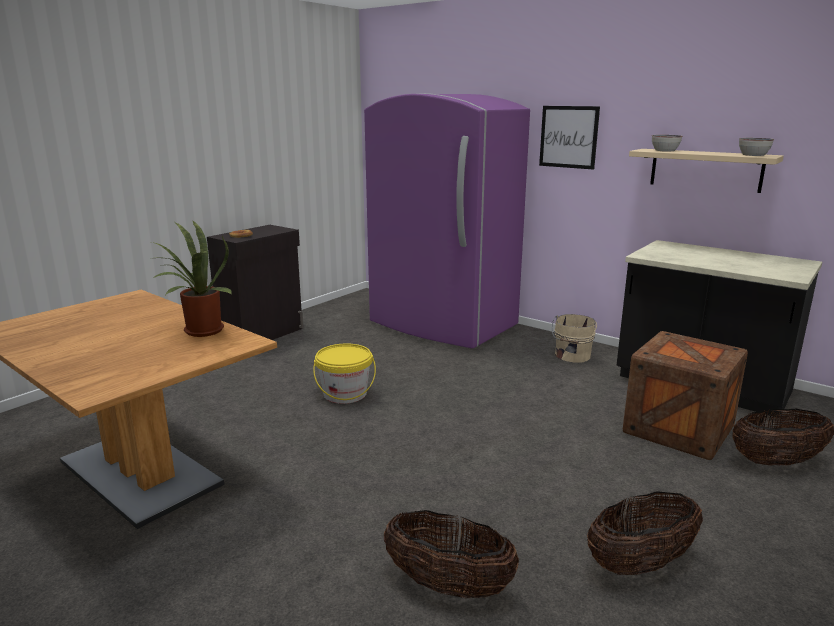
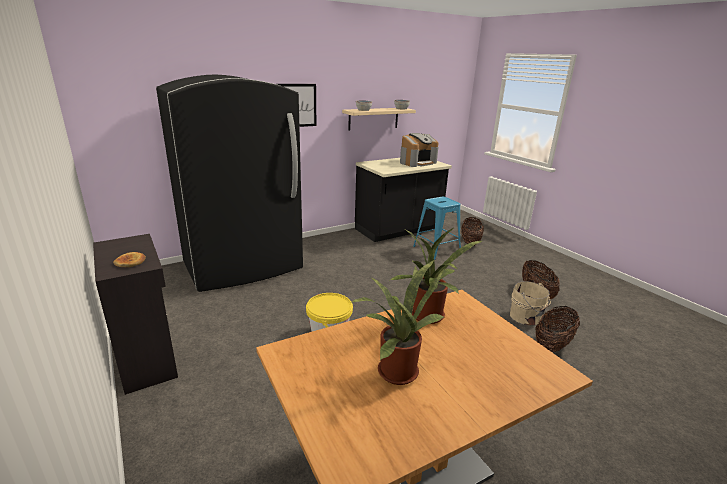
camera: 70 degrees left, 5 degrees up
purple fridge [364,93,530,348] -> black fridge [156,74,303,292]
beige bucket [552,314,597,363] -> beige bucket moved to [510,281,551,325]
crate [623,331,748,460] -> blue stool [413,197,461,260]
none -> potted plant [349,260,444,385]
none -> coffee machine [400,133,438,167]

